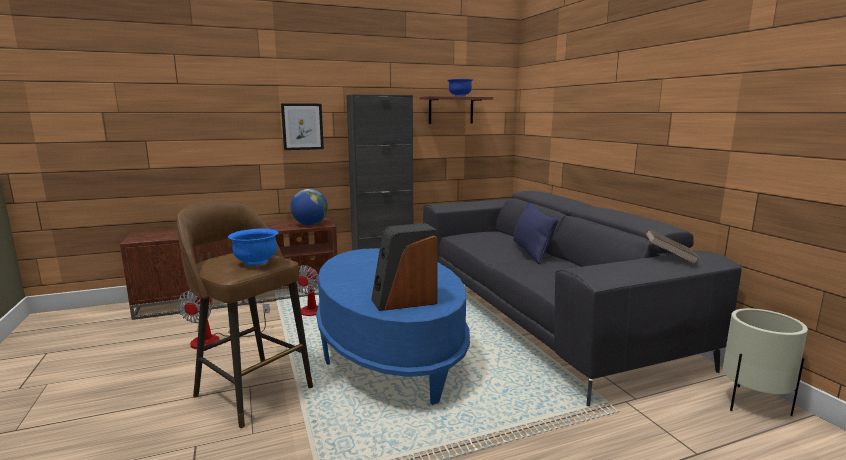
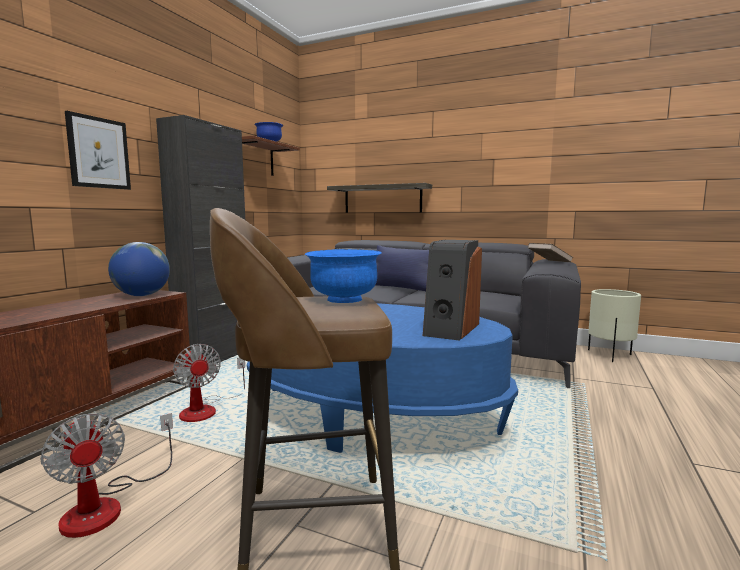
camera: 45 degrees left, 5 degrees down
none -> shelf [327,183,432,213]

